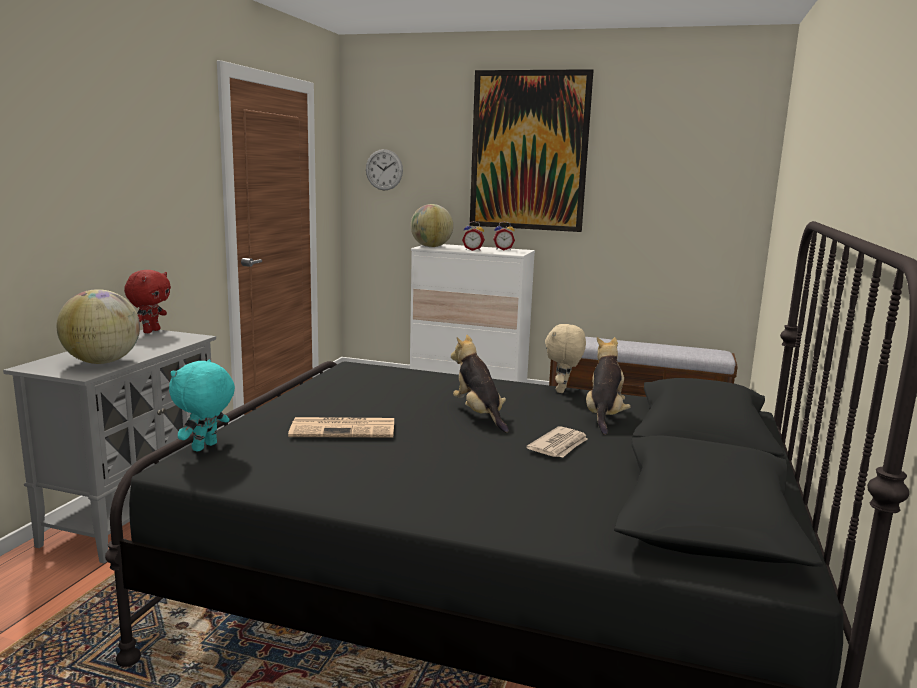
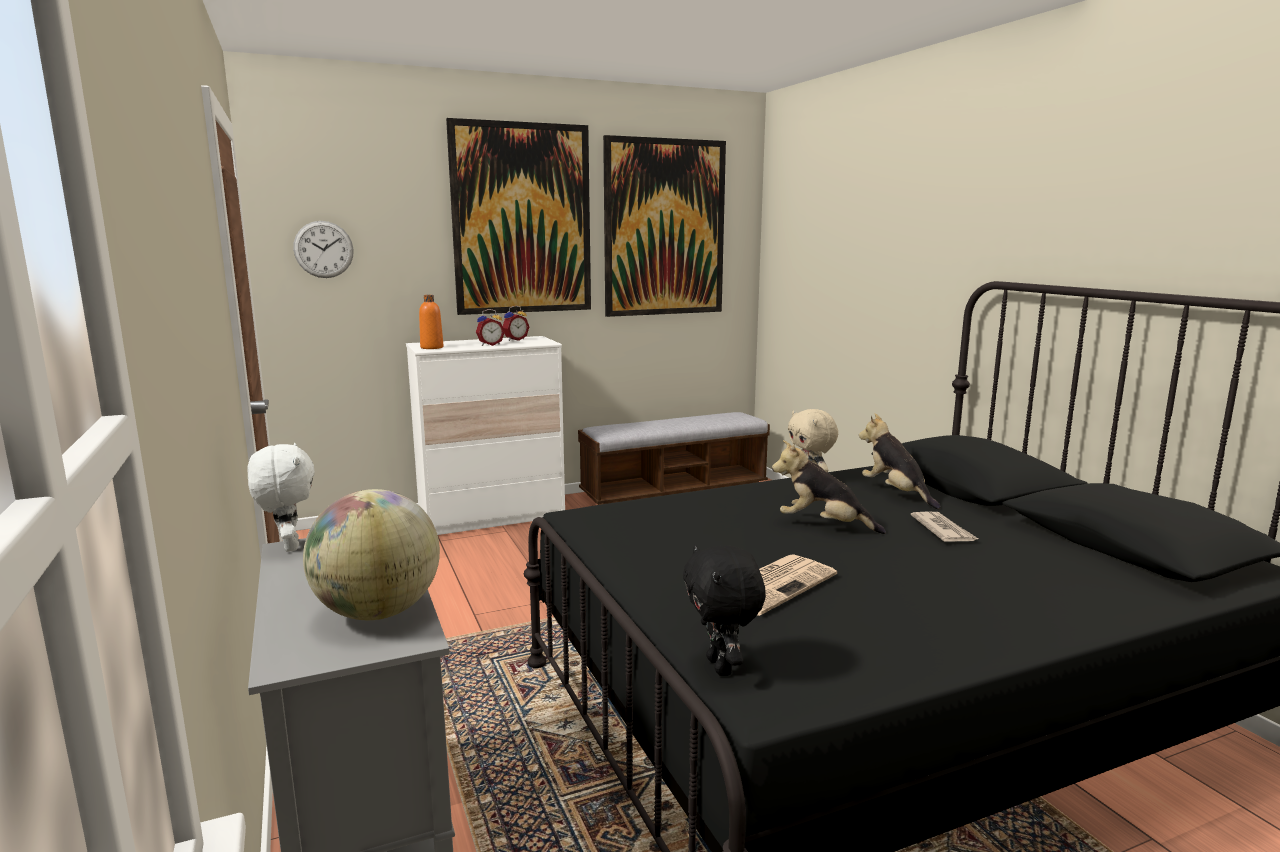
camera: 40 degrees left, 0 degrees up
red plush toy [124,270,171,333] -> white plush toy [248,443,315,552]
turquoise plush toy [169,360,235,452] -> black plush toy [683,544,766,676]
globe [411,204,453,247] -> orange bottle [419,295,443,349]
none -> picture [603,135,726,317]

